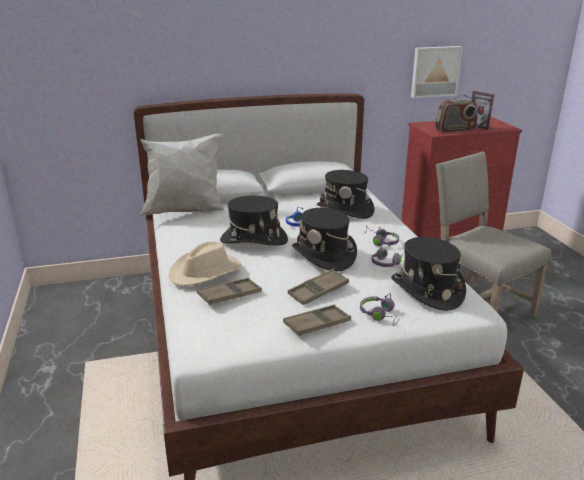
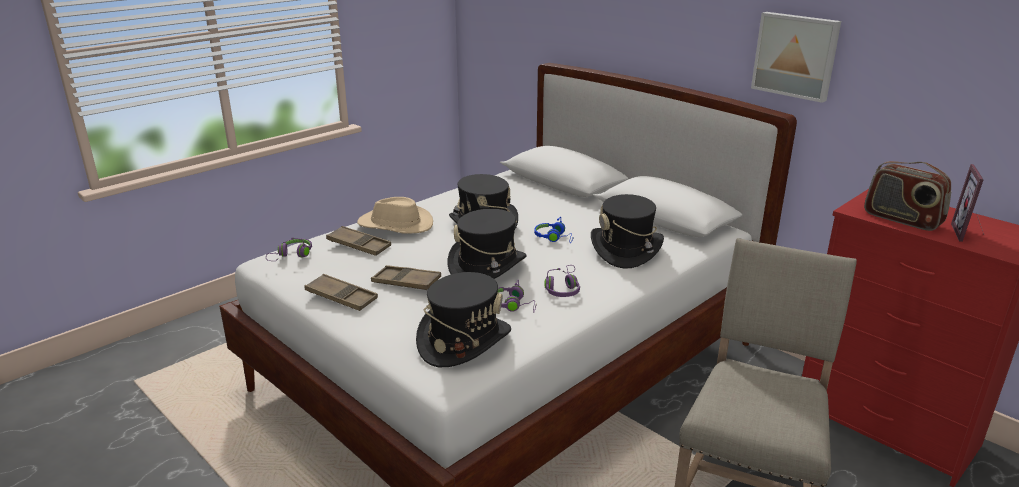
camera: 60 degrees right, 0 degrees up
white pillow [138,133,224,216] -> none
purple headphones [360,293,399,326] -> purple headphones moved to [266,237,312,261]
picture [411,46,463,98] -> picture moved to [751,12,841,103]

